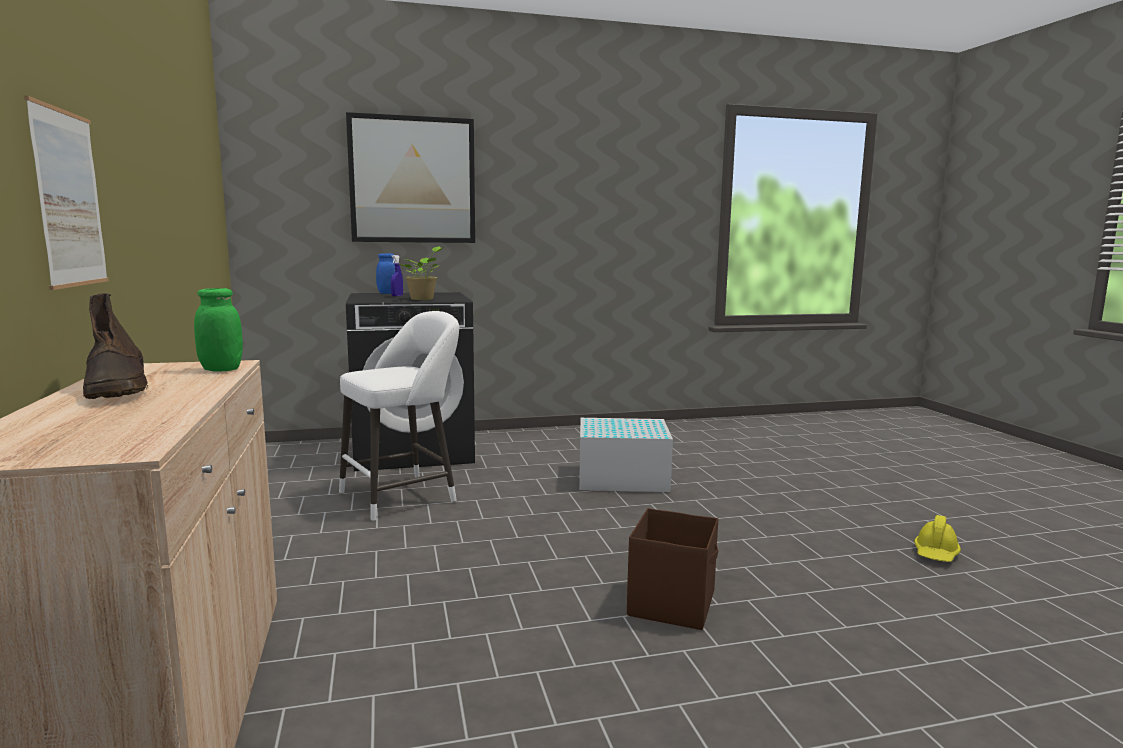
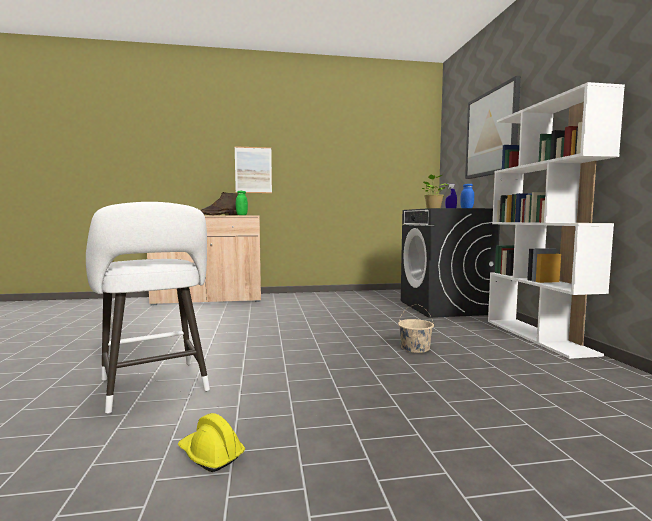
camera: 95 degrees right, 5 degrees down
white stool [339,311,459,521] -> white stool moved to [86,202,210,414]
white storage box [579,418,673,492] -> beige bucket [398,304,434,353]
brown storage box [627,508,718,630] -> none
none -> white bookcase [488,82,625,359]

